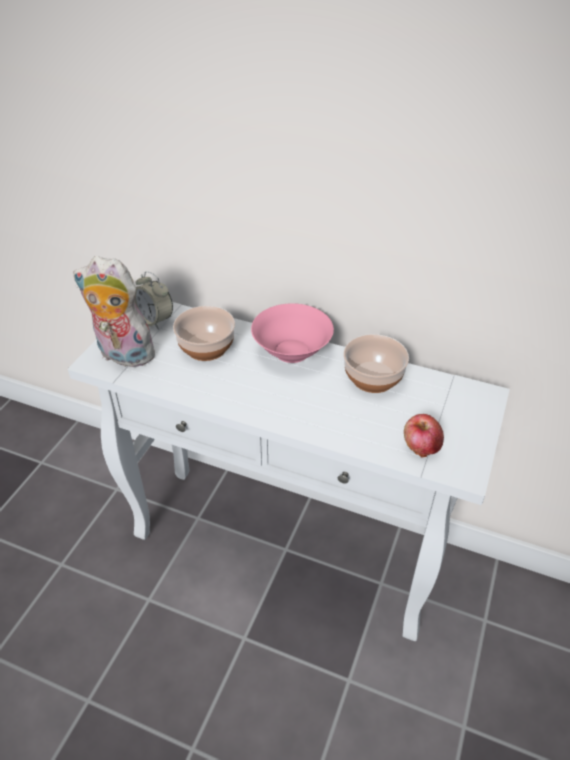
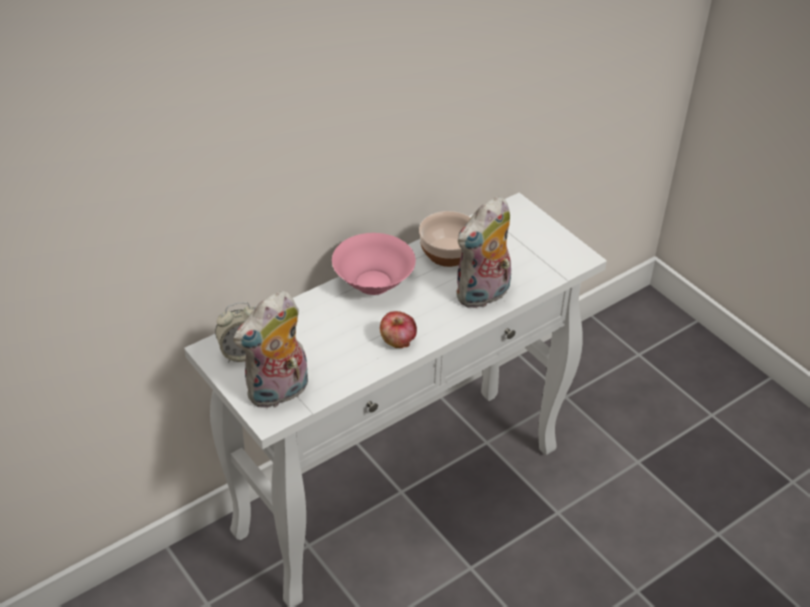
camera: 60 degrees left, 0 degrees up
bowl [173,306,235,361] -> none
apple [404,414,444,457] -> apple moved to [380,311,417,348]
none -> plush toy [456,196,511,308]

